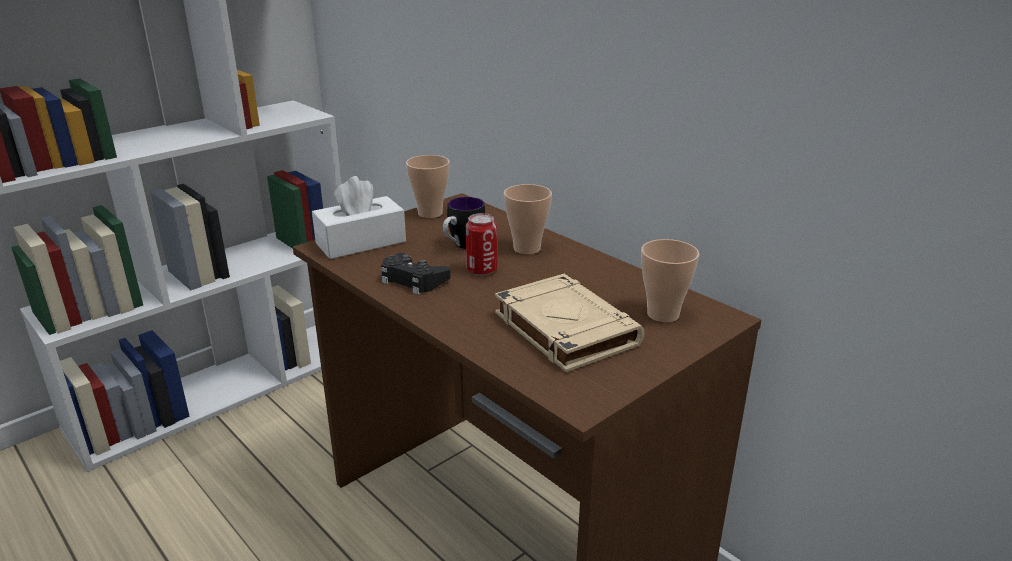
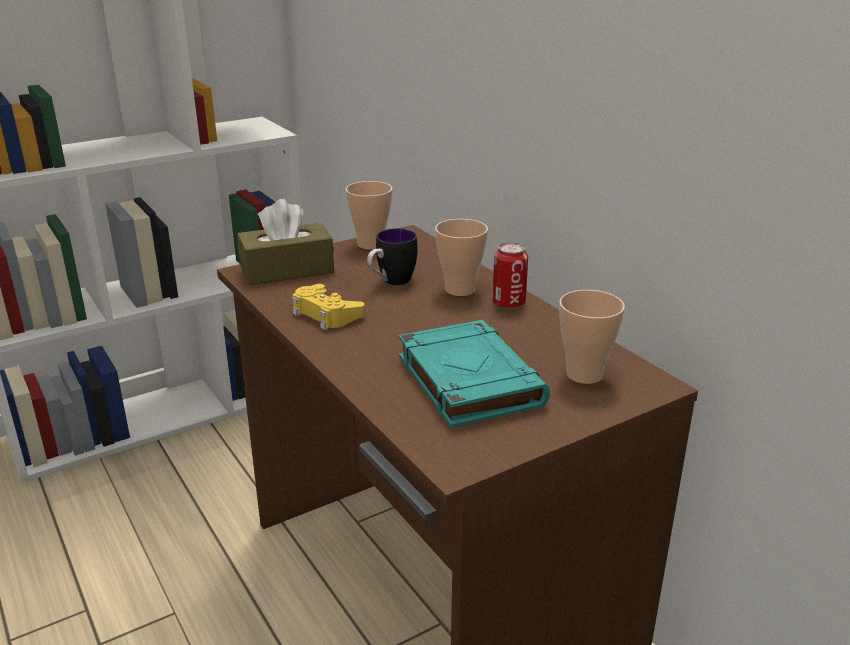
camera: 10 degrees right, 0 degrees up
white tissue box [312,176,406,259] -> brown tissue box [237,199,334,285]
black game controller [381,253,451,295] -> yellow game controller [292,284,365,330]
can [466,213,498,276] -> can moved to [492,242,528,309]
beige book [495,274,645,372] -> turquoise book [399,320,550,428]

